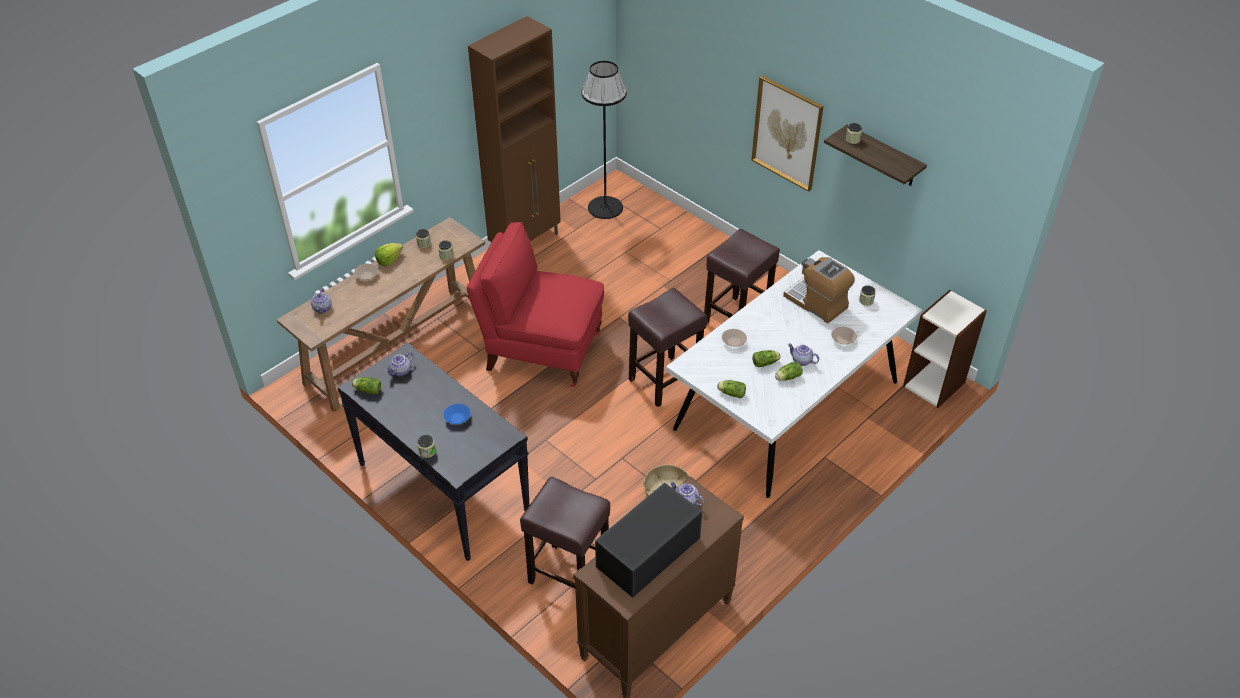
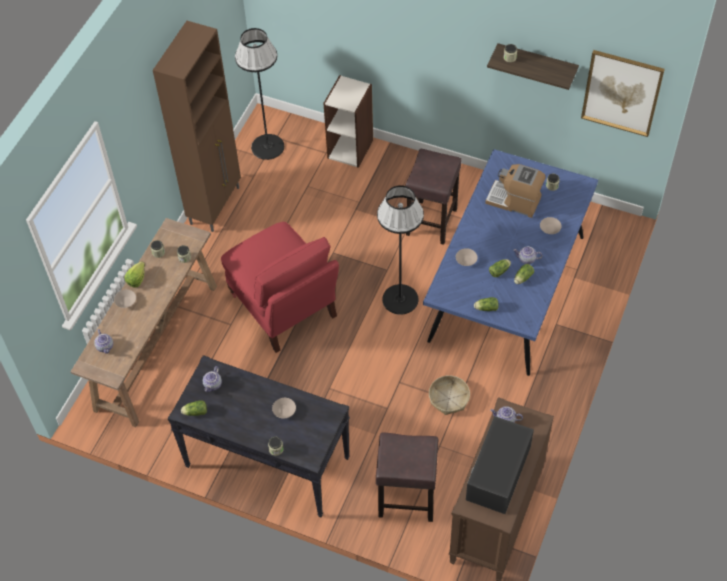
camera: 20 degrees left, 10 degrees up
blue bowl [443,404,471,424] -> beige bowl [272,398,296,418]
red chair [467,222,604,387] -> red chair turned 120 degrees counterclockwise [221,222,339,353]
brown stool [628,288,707,407] -> black floor lamp [377,185,424,315]
white dining table [666,250,922,498] -> blue dining table [423,149,598,376]
picture [751,75,824,192] -> picture moved to [581,50,665,137]
bookcase [903,290,987,408] -> bookcase moved to [324,75,373,168]

